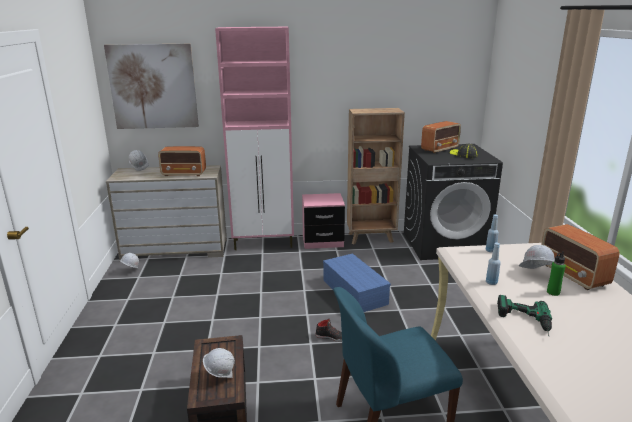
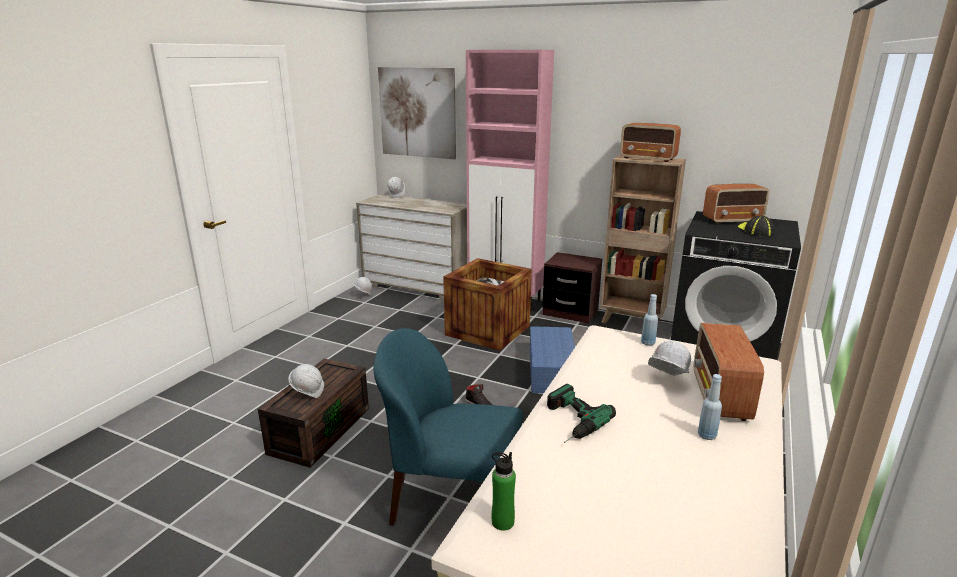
camera: 30 degrees right, 0 degrees up
radio [158,146,206,176] -> radio moved to [620,123,681,162]
pink nightstand [302,193,345,249] -> brown nightstand [542,252,602,323]
blue bottle [486,242,501,285] -> blue bottle moved to [698,374,722,440]
green bottle [547,251,566,296] -> green bottle moved to [492,452,516,531]
none -> crate [443,258,532,351]

